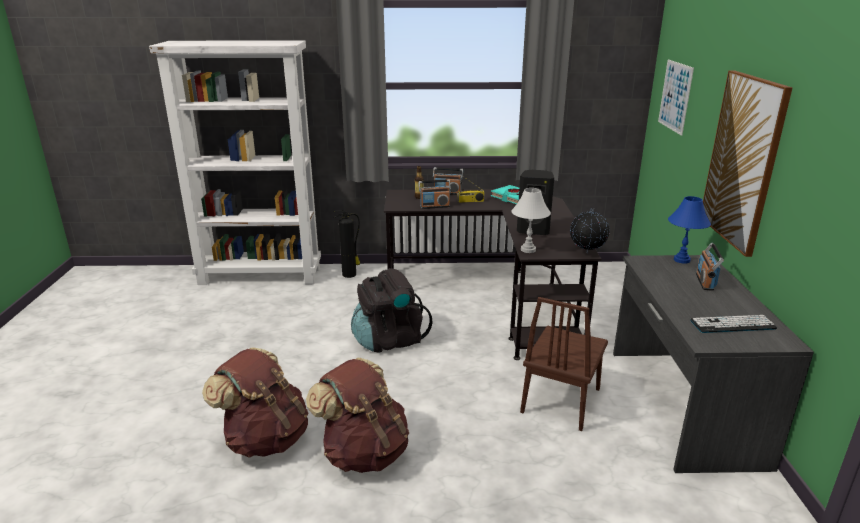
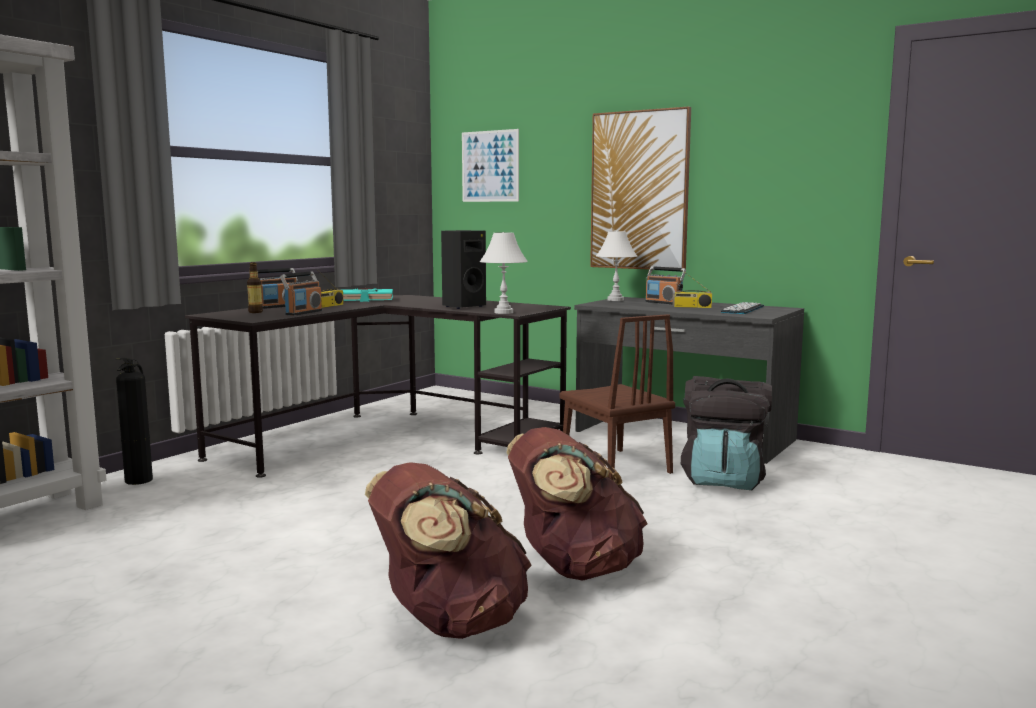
camera: 55 degrees left, 15 degrees down
black backpack [351,268,433,353] -> black backpack moved to [681,376,772,490]
globe [570,208,610,253] -> none
blue table lamp [668,196,711,264] -> white table lamp [596,231,637,301]
none -> radio [673,270,712,308]

